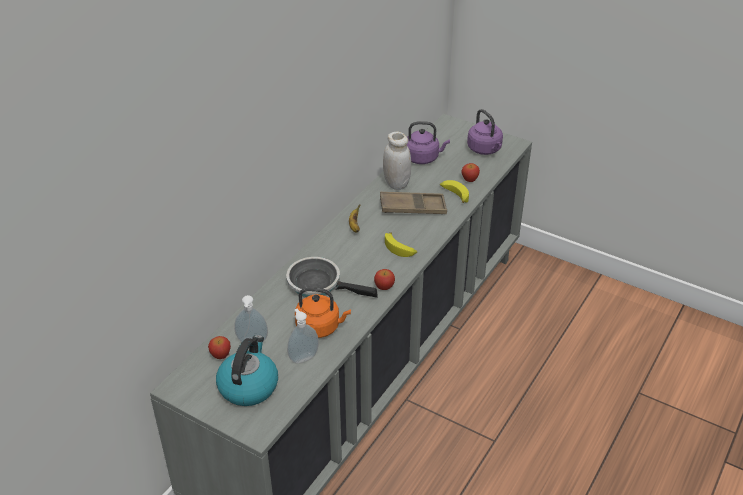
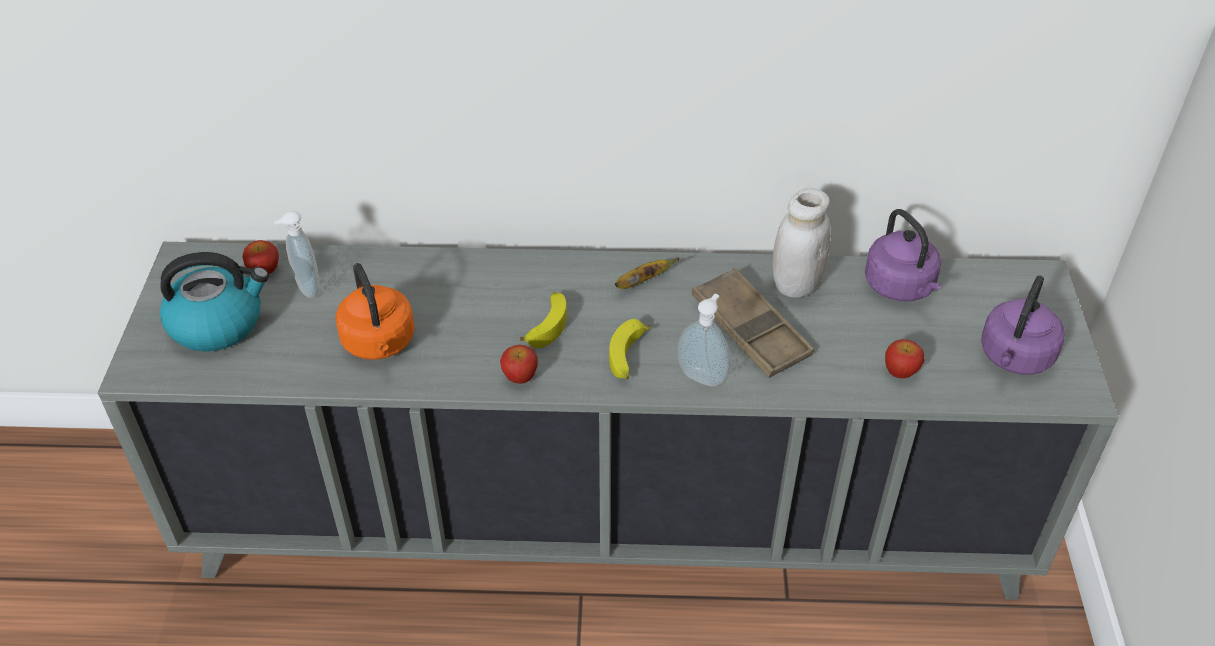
camera: 60 degrees right, 5 degrees up
frying pan [286,257,378,298] -> none
soap dispenser [287,309,319,363] -> soap dispenser moved to [678,294,730,387]
banana [440,180,469,203] -> banana moved to [520,292,567,349]

